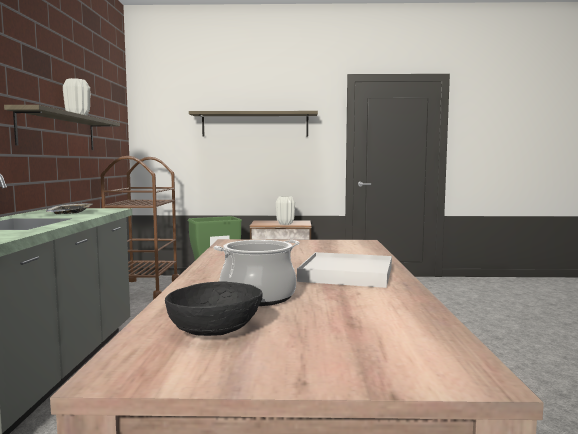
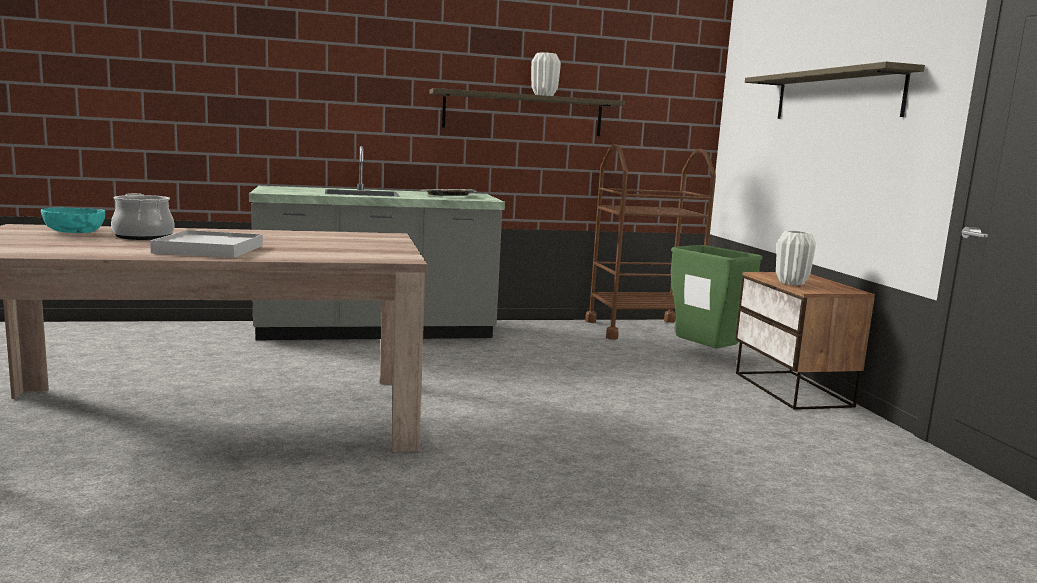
camera: 75 degrees right, 5 degrees up
black bowl [165,281,263,336] -> turquoise bowl [41,207,105,233]

